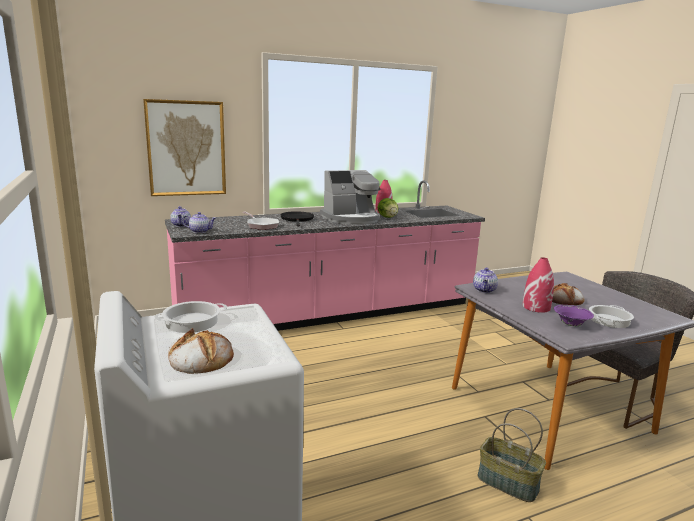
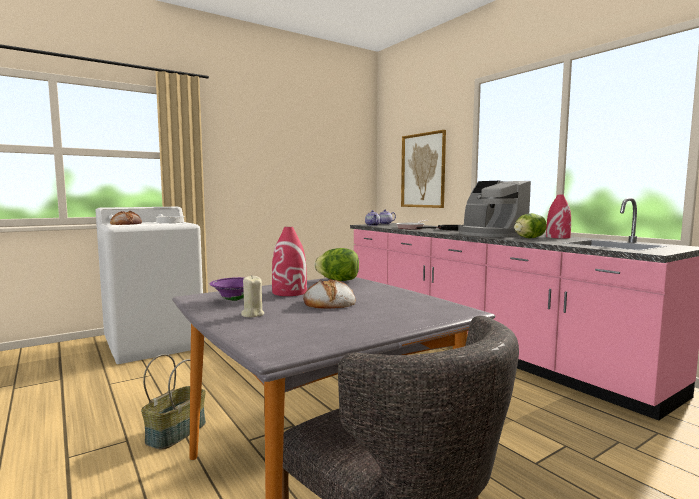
camera: 80 degrees right, 10 degrees down
teapot [473,267,498,293] -> lettuce [314,248,359,281]
cooking pot [589,305,634,328] -> beige candle [241,275,264,317]

